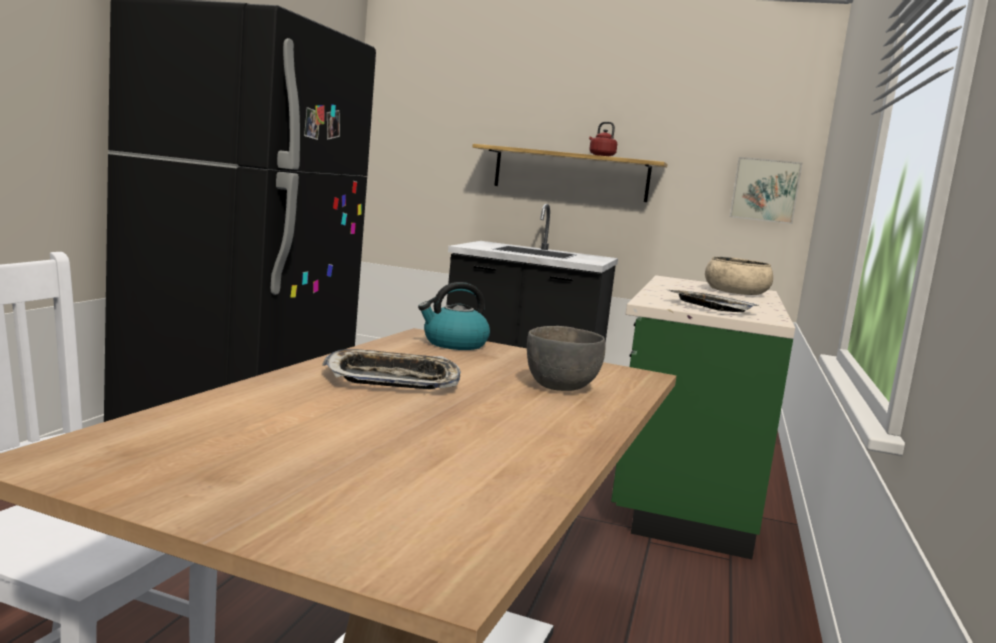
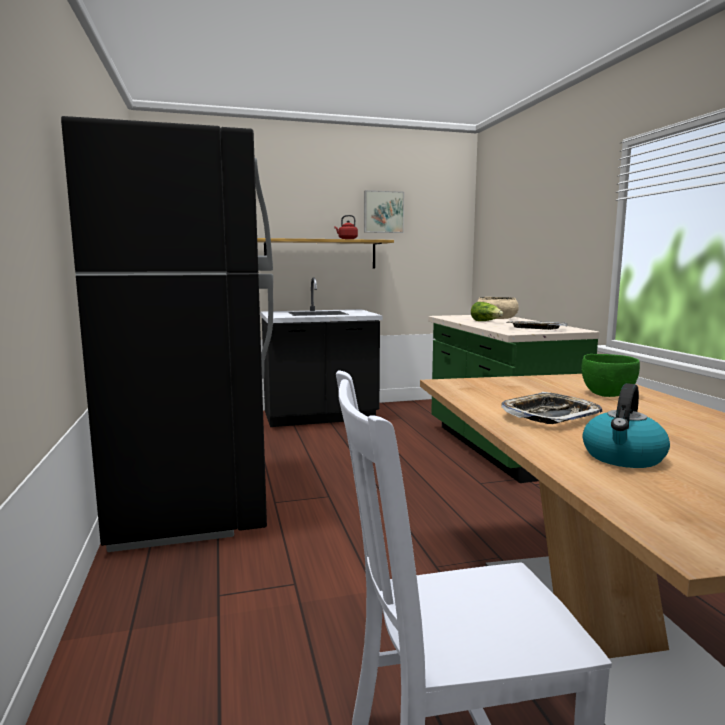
camera: 30 degrees left, 0 degrees up
kettle [418,282,490,350] -> kettle moved to [583,383,670,468]
grey bowl [527,326,605,391] -> green bowl [582,354,640,397]
picture [730,157,802,224] -> picture moved to [364,190,404,233]
none -> lettuce [471,302,503,321]

